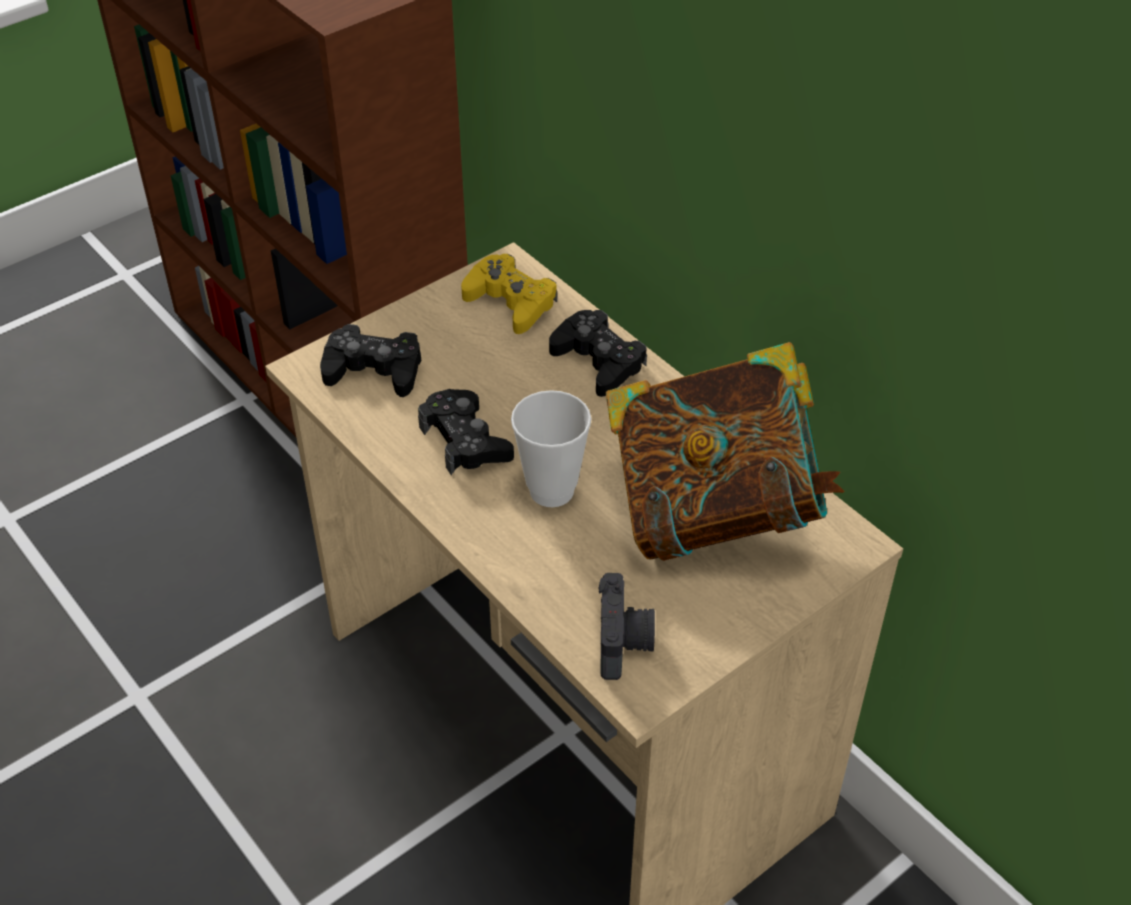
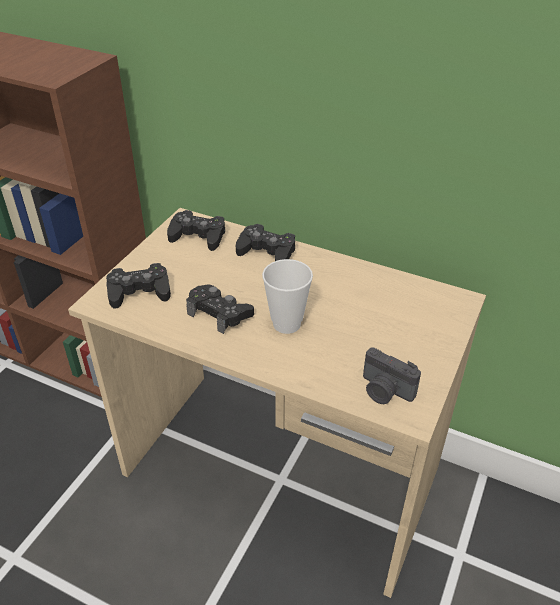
camera: 25 degrees left, 5 degrees down
yellow game controller [461,254,557,334] -> black game controller [167,210,225,251]
camera [598,573,655,680] -> camera turned 150 degrees clockwise [363,347,421,404]
book [606,342,845,561] -> none

